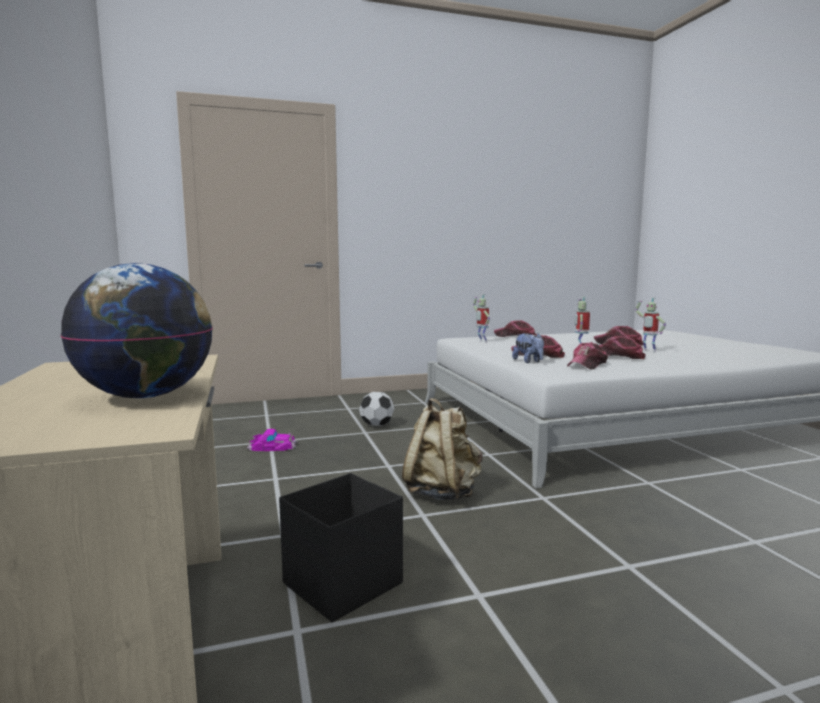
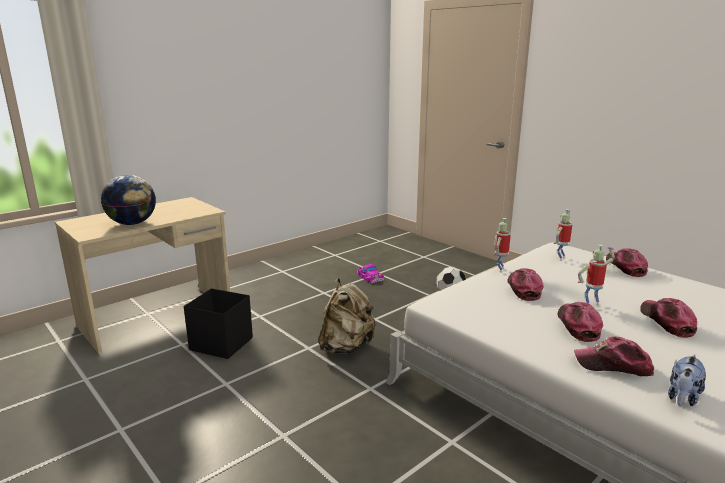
camera: 65 degrees right, 10 degrees up
plush toy [512,333,544,363] -> plush toy moved to [668,354,706,406]
cap [567,342,608,370] -> cap moved to [574,337,654,376]
toy robot [635,298,666,352] -> toy robot moved to [494,218,511,272]

